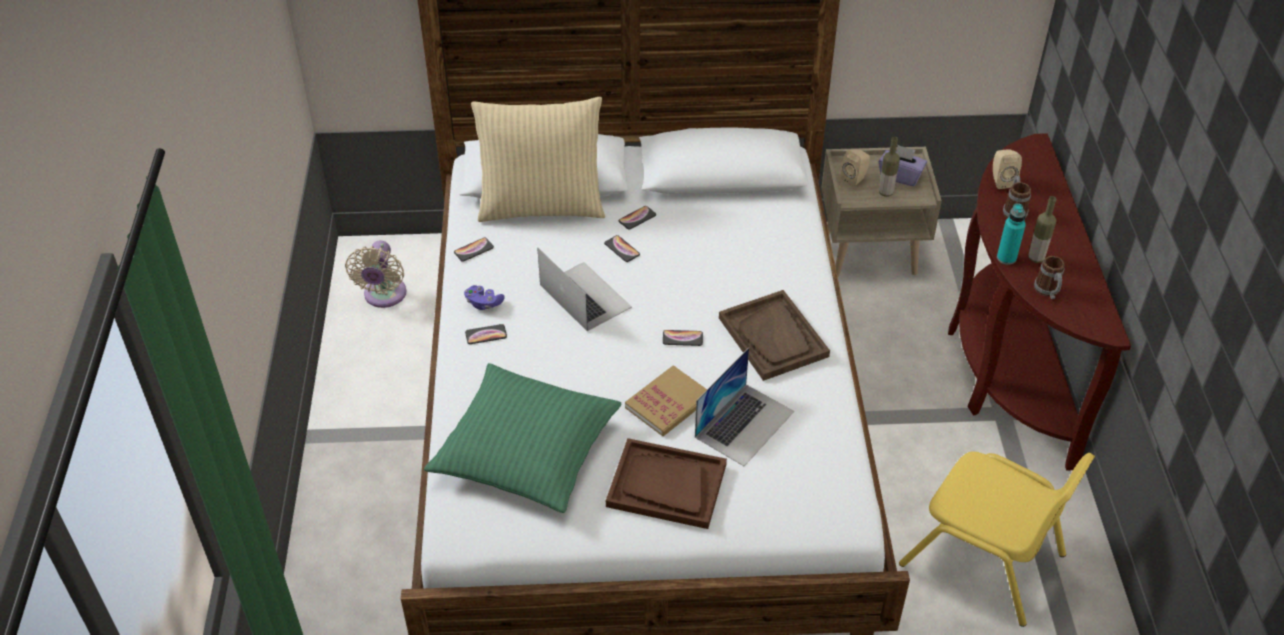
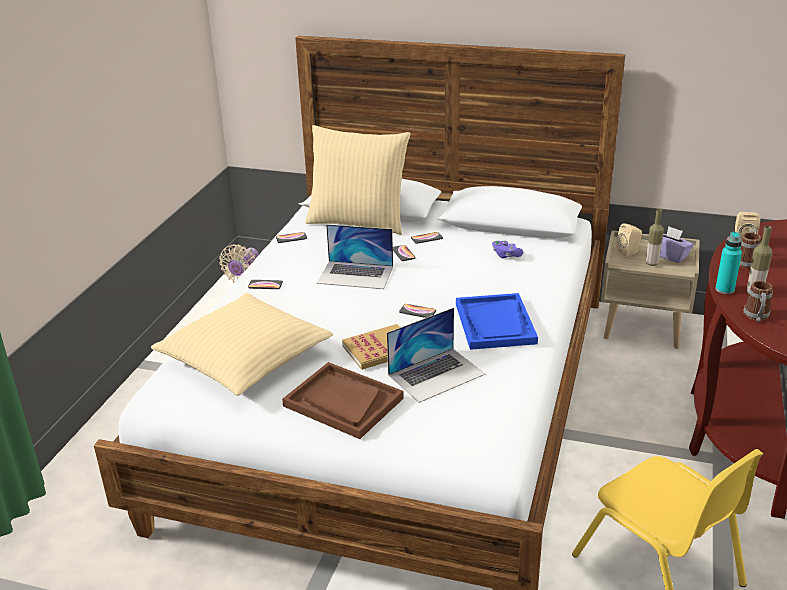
camera: 20 degrees right, 15 degrees down
green pillow [424,363,621,513] -> beige pillow [151,293,333,396]
purple game controller [464,285,505,310] -> purple game controller moved to [492,241,523,258]
laptop [537,248,632,331] -> laptop turned 120 degrees clockwise [317,224,393,289]
brown tray [719,290,830,381] -> blue tray [456,293,538,350]

